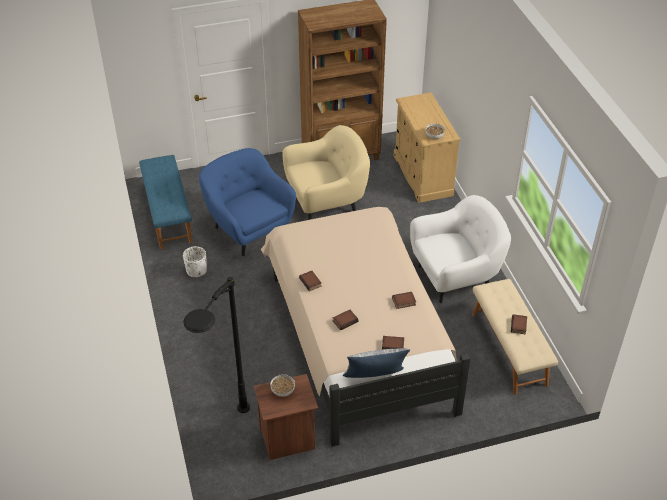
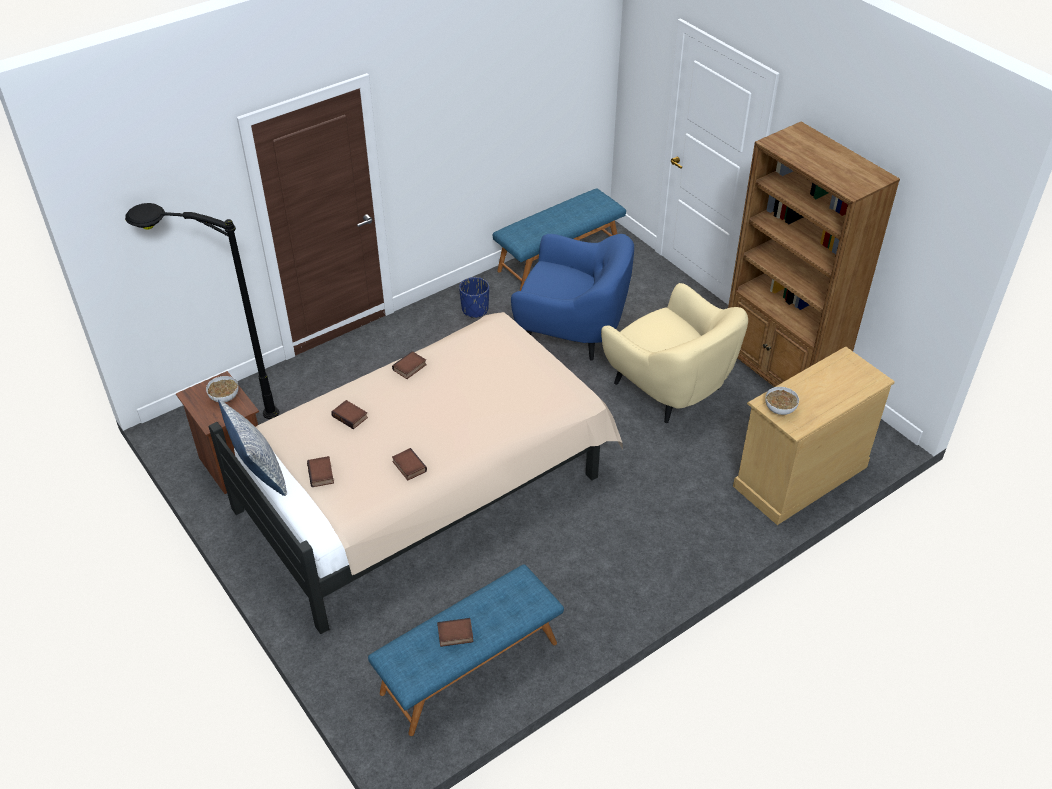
camera: 70 degrees right, 0 degrees up
white planter [183,246,207,278] -> blue planter [459,277,489,318]
blue armchair [199,148,296,256] -> blue armchair turned 75 degrees clockwise [511,234,634,361]
white armchair [410,195,511,303] -> none
beige bench [472,279,558,395] -> blue bench [368,564,564,736]

